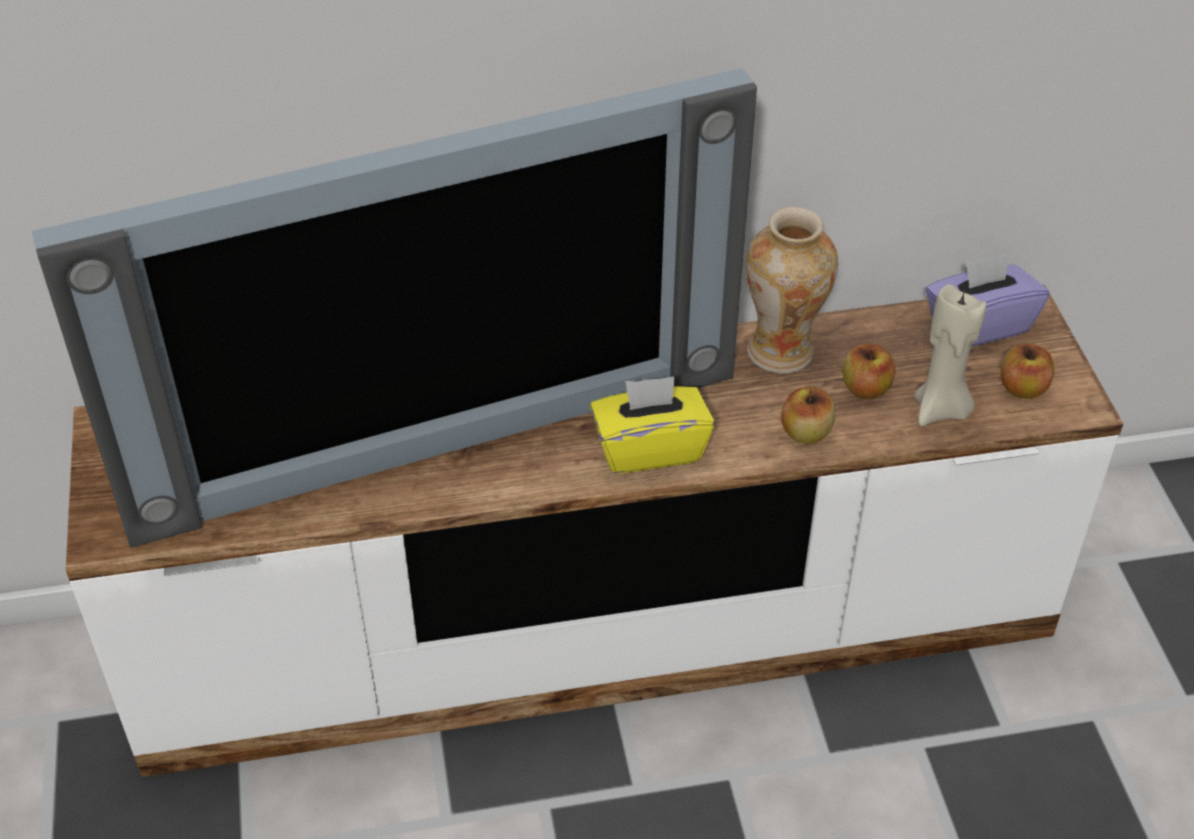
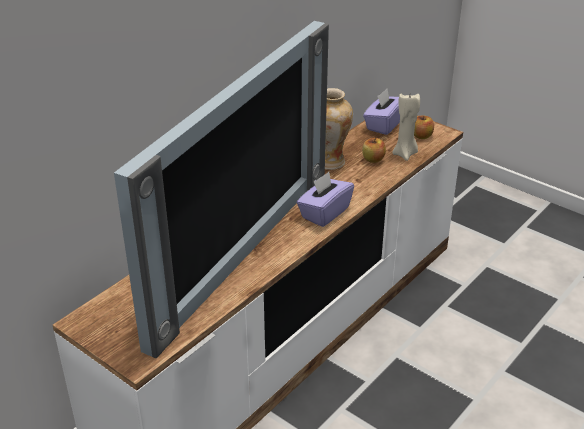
camera: 40 degrees left, 10 degrees down
yellow tissue box [590,376,715,474] -> purple tissue box [297,172,354,227]
apple [781,387,835,444] -> none

